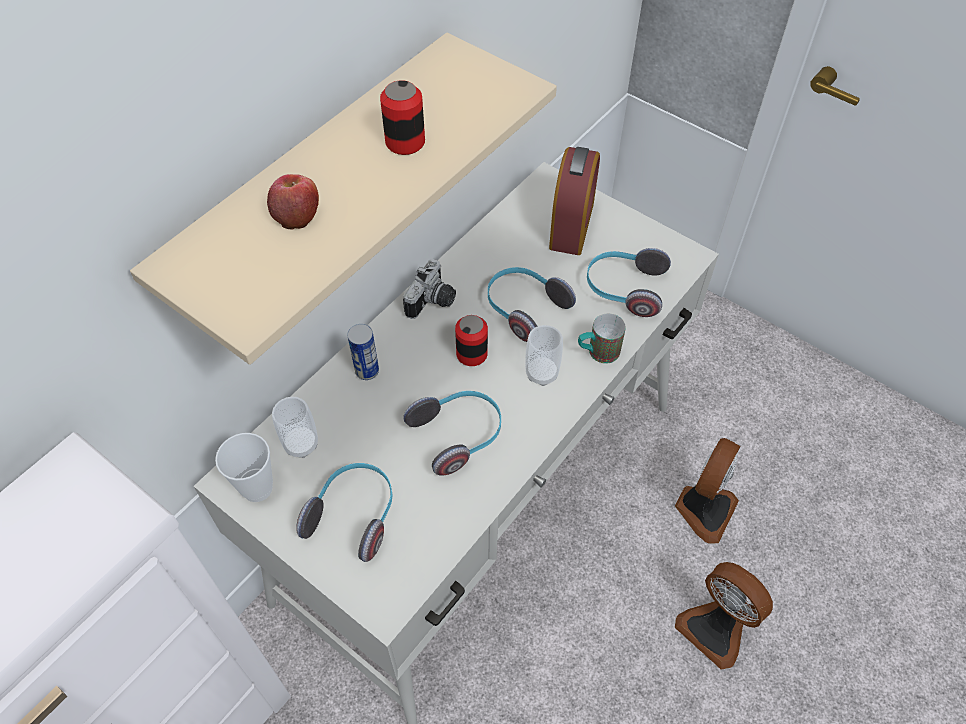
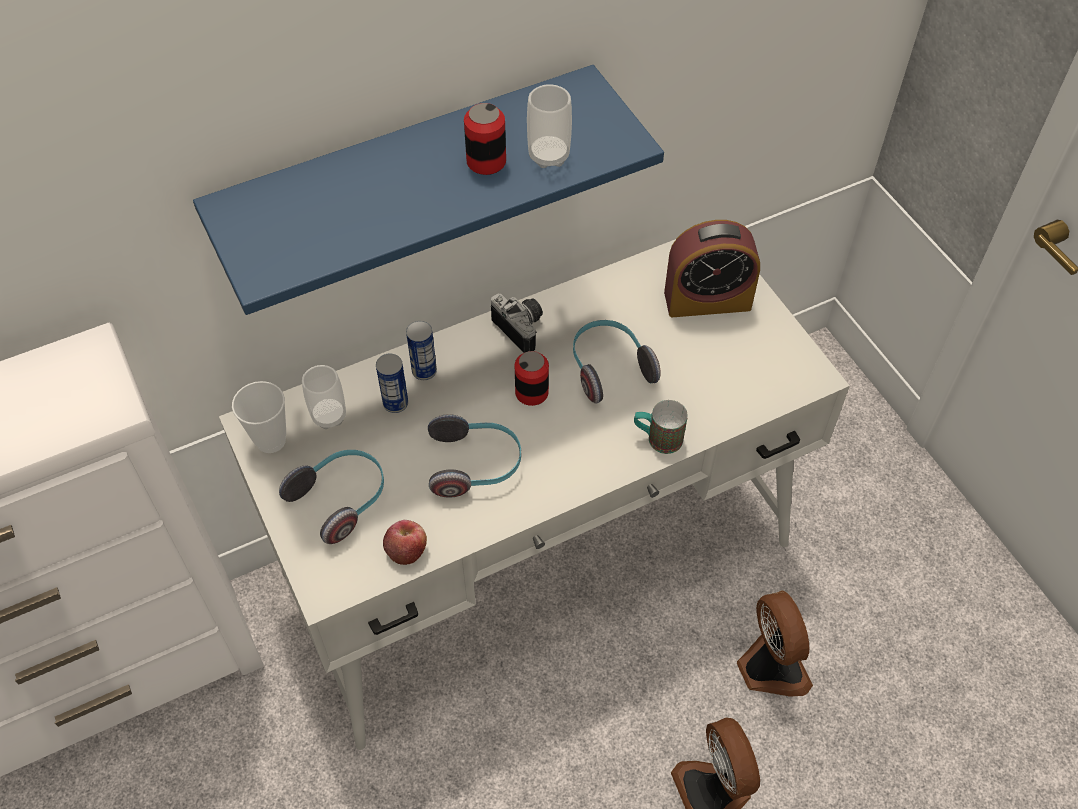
camera: 25 degrees right, 0 degrees up
beige shelf [130,33,557,365] -> blue shelf [193,65,664,315]
apple [267,174,319,230] -> apple moved to [383,520,427,565]
camera [403,259,456,319] -> camera turned 90 degrees counterclockwise [491,294,543,353]
cup [525,325,563,386] -> cup moved to [527,84,572,168]
alarm clock [549,147,600,255] -> alarm clock turned 45 degrees clockwise [664,220,760,317]
headphones [587,248,671,317] -> none
fan [675,438,740,544] -> fan turned 75 degrees counterclockwise [737,590,813,696]
none -> can [376,354,408,413]

